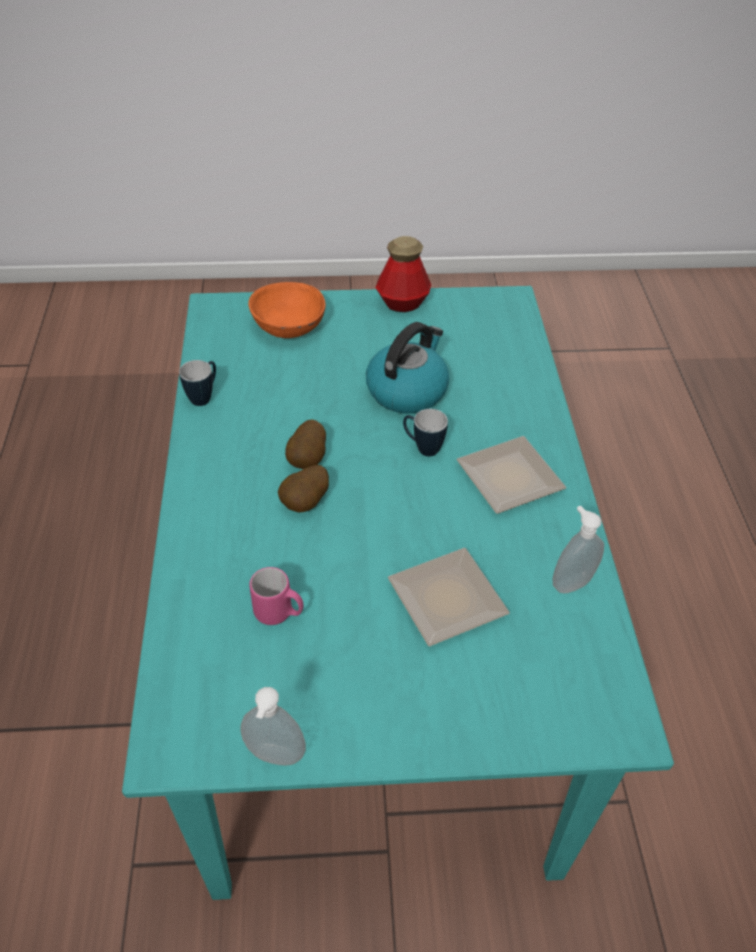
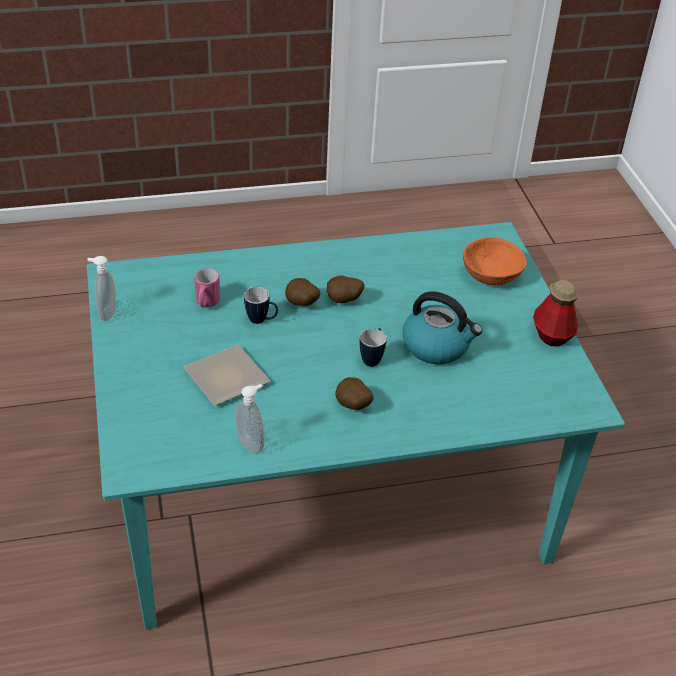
camera: 80 degrees right, 5 degrees down
mug [179,360,216,406] -> mug moved to [244,287,278,324]
plate [456,436,566,514] -> potato [336,377,373,410]

